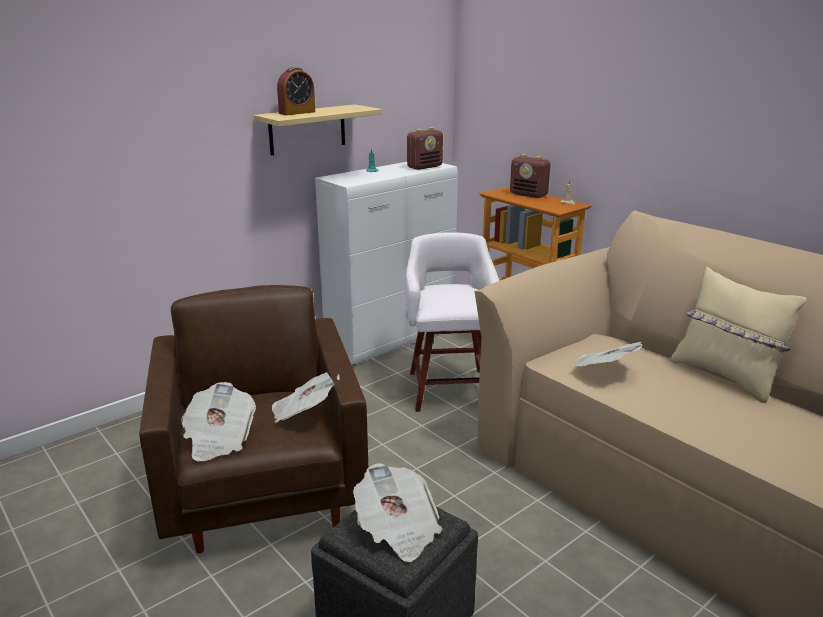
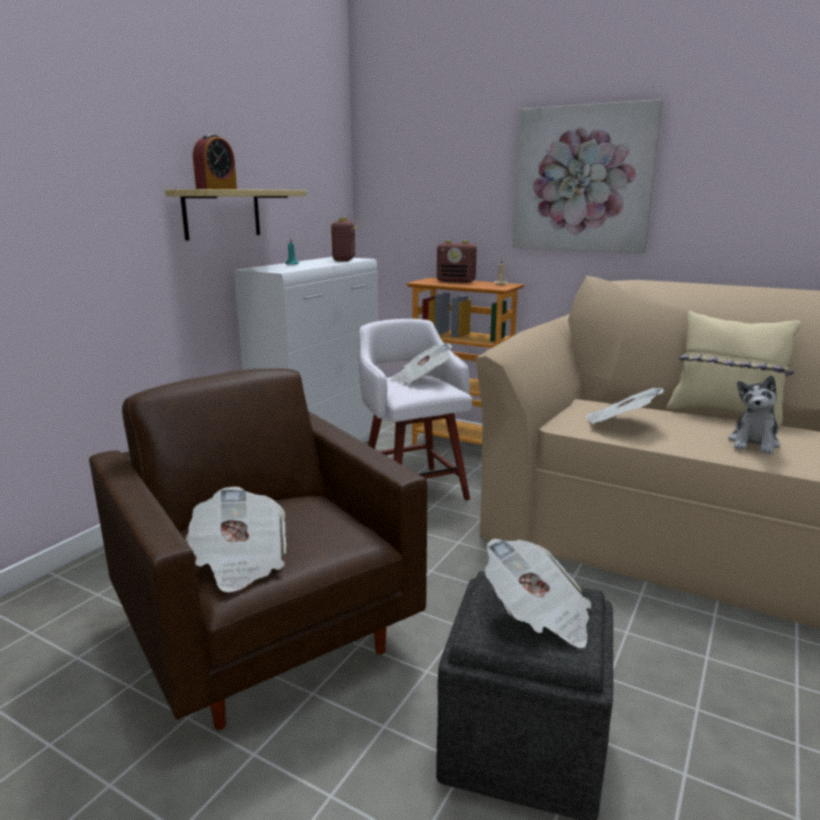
camera: 20 degrees left, 5 degrees down
newspaper [272,372,340,423] -> newspaper moved to [391,344,452,383]
radio [407,127,443,170] -> radio turned 150 degrees clockwise [331,217,357,262]
none -> picture [512,99,663,253]
none -> plush toy [729,375,780,455]

